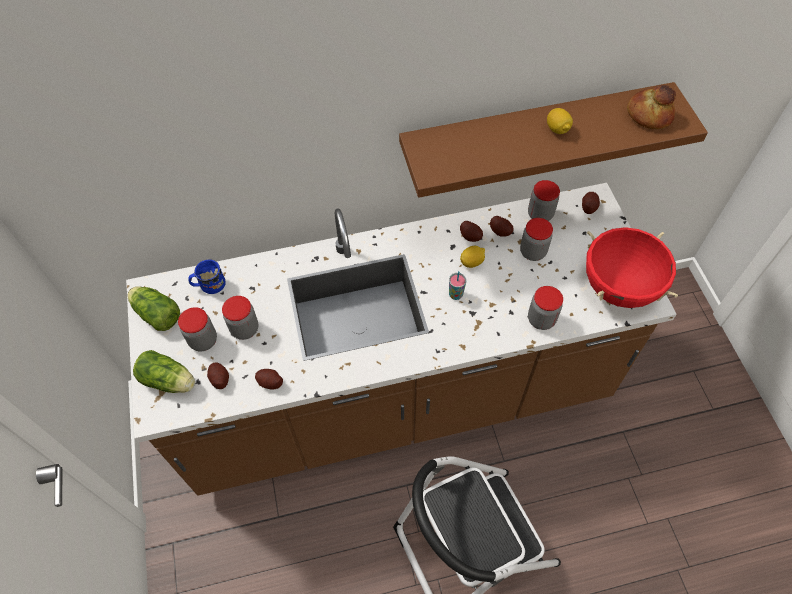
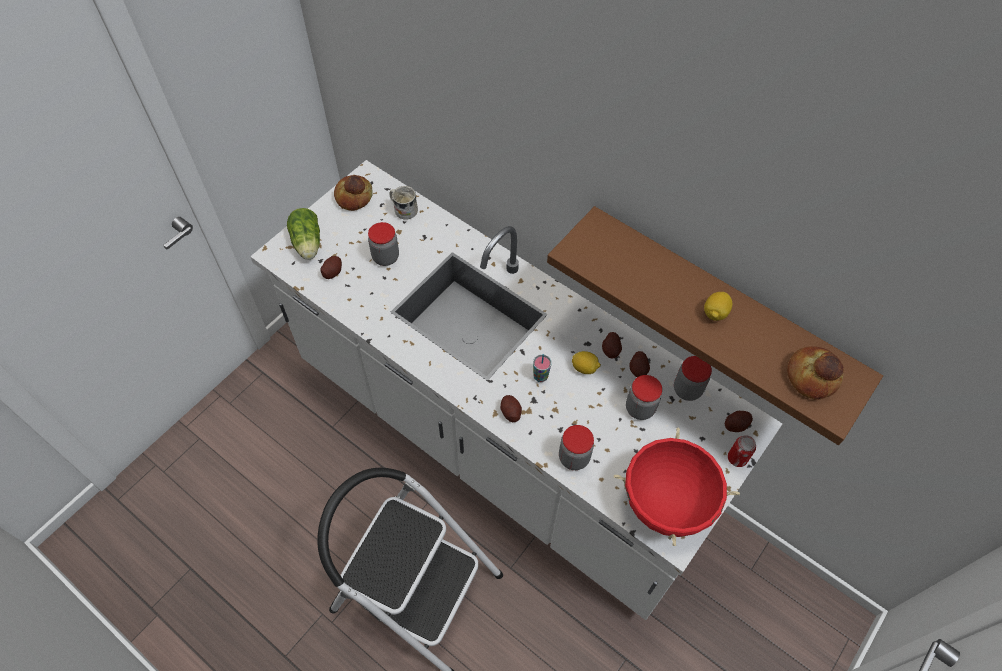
camera: 50 degrees right, 0 degrees up
brown counter [126,183,677,496] -> white counter [250,160,782,620]
lettuce [127,286,180,331] -> bread [334,175,373,211]
jar [178,307,217,351] -> none
blue mug [188,259,226,294] -> white mug [389,186,418,220]
potato [255,369,283,390] -> potato moved to [500,395,522,422]
none -> can [728,435,756,467]

